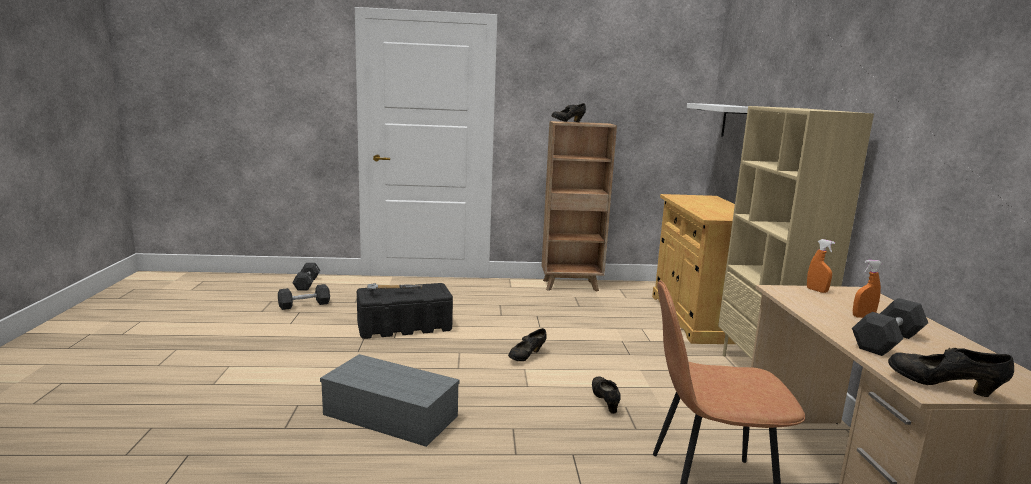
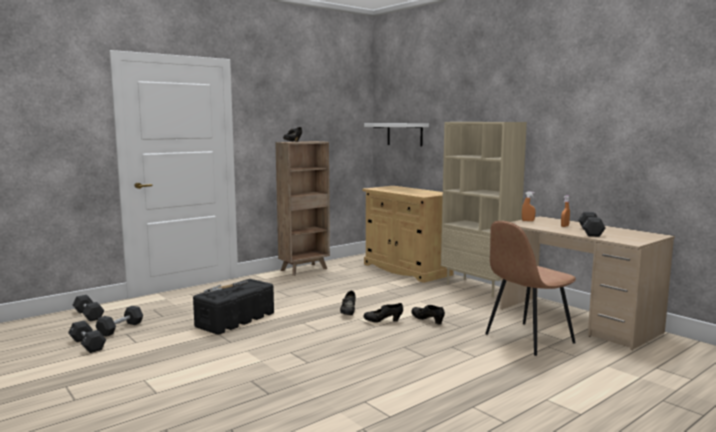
camera: 35 degrees left, 5 degrees down
grey storage box [320,354,460,447] -> none
black shoe [888,348,1014,397] -> black shoe moved to [363,303,403,323]
none -> black dumbbell [68,321,106,353]

